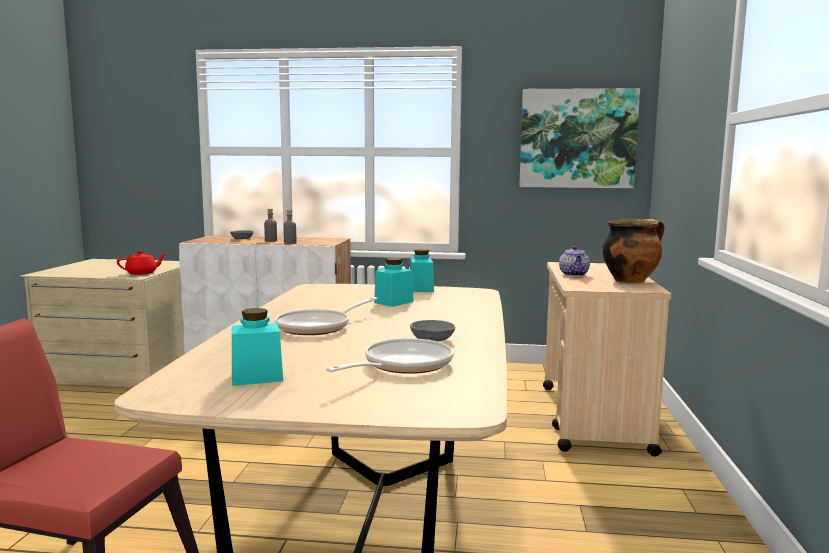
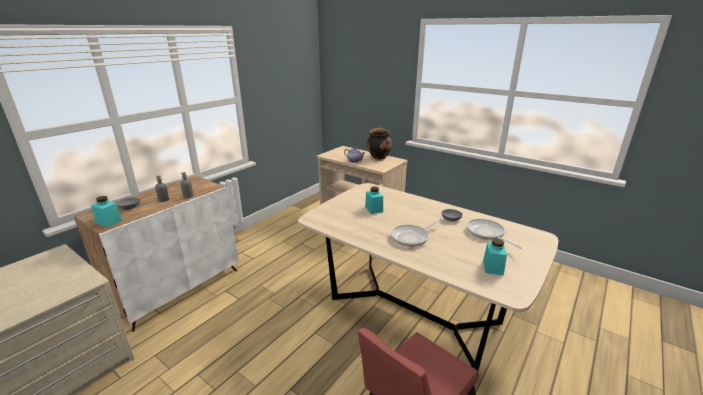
camera: 60 degrees left, 15 degrees up
red teapot [117,251,166,275] -> none
frying pan [275,297,378,335] -> frying pan turned 75 degrees clockwise [391,218,444,247]
turquoise jar [410,249,434,292] -> turquoise jar moved to [91,196,122,227]
picture [519,88,640,188] -> none

